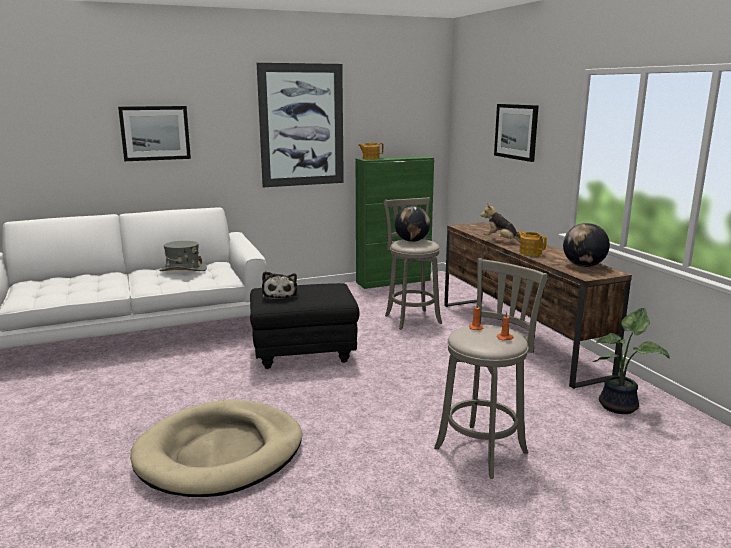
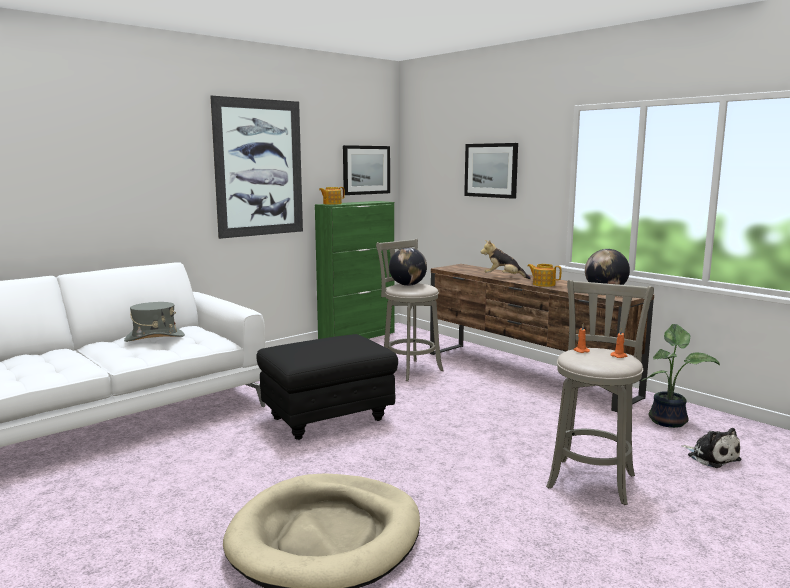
camera: 20 degrees left, 5 degrees down
picture [118,106,191,161] -> picture moved to [343,145,390,195]
plush toy [262,271,297,300] -> plush toy moved to [682,428,742,468]

